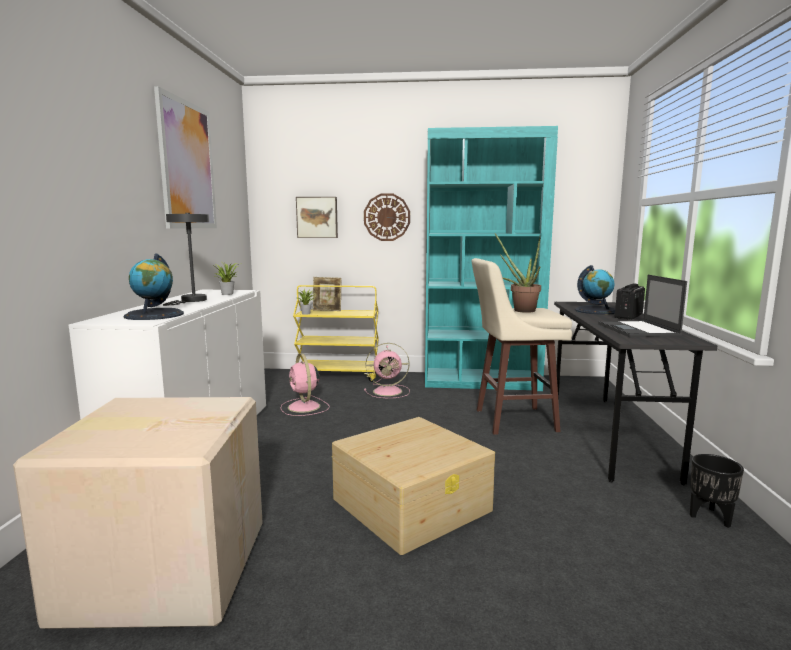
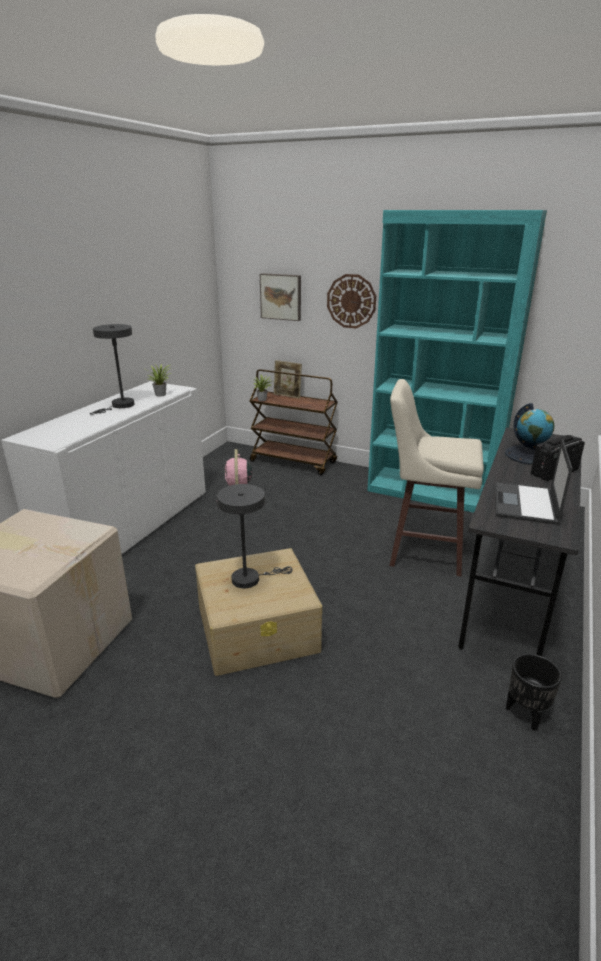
camera: 20 degrees right, 15 degrees up
globe [123,253,184,320] -> none
picture [154,86,217,228] -> none
yellow cart [293,285,379,382] -> brown cart [249,369,338,475]
pink fan [364,343,410,398] -> none
potted plant [495,234,541,313] -> none
none -> grey table lamp [217,484,293,588]

